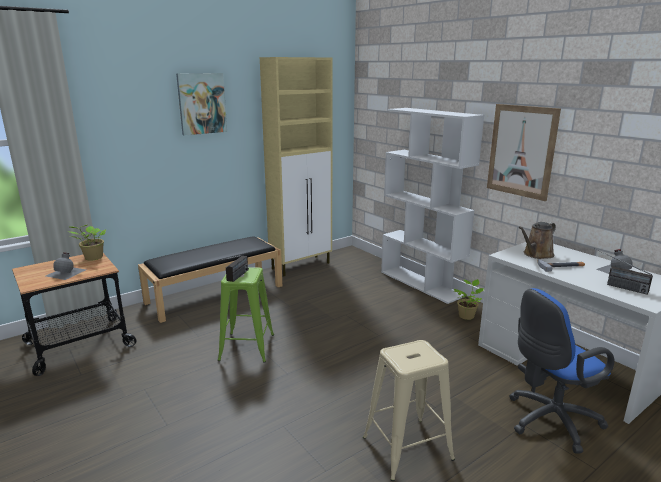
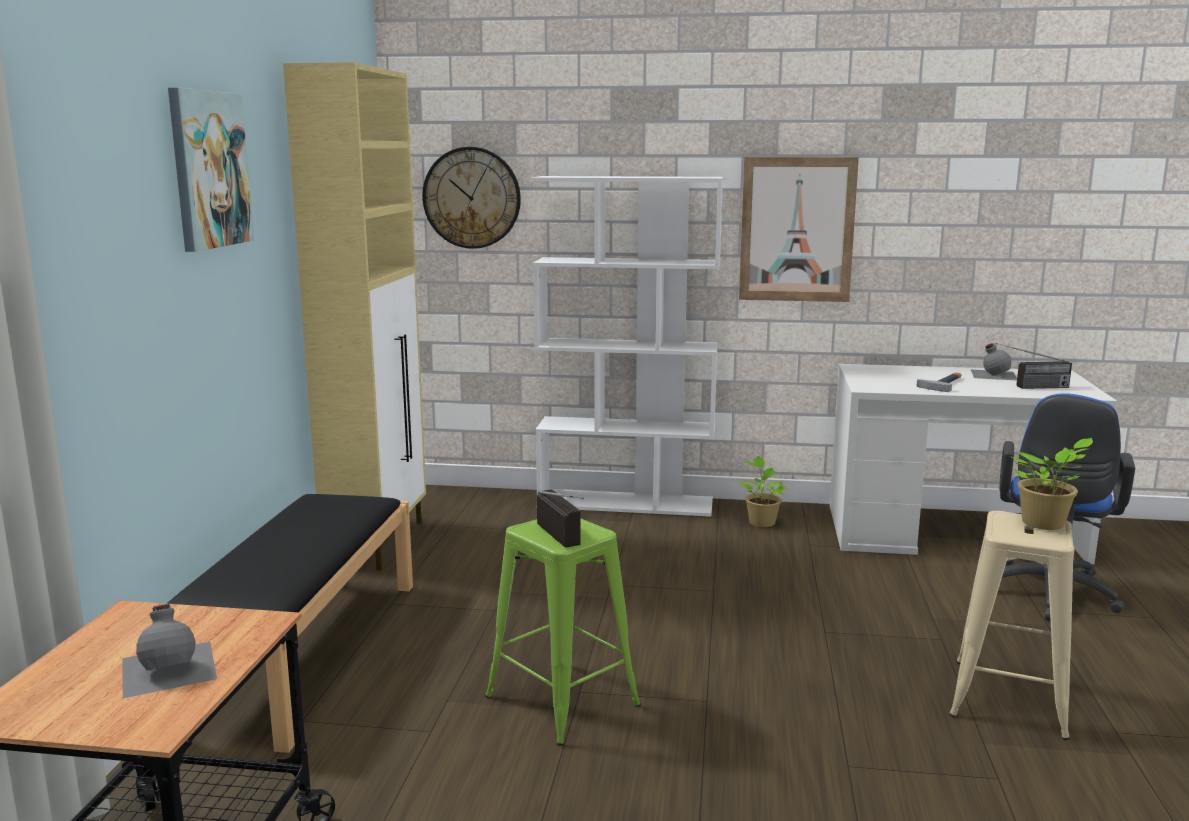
camera: 45 degrees left, 5 degrees down
potted plant [67,225,106,261] -> potted plant moved to [1010,438,1093,530]
brown watering can [519,222,556,259] -> none
none -> wall clock [422,147,521,249]

